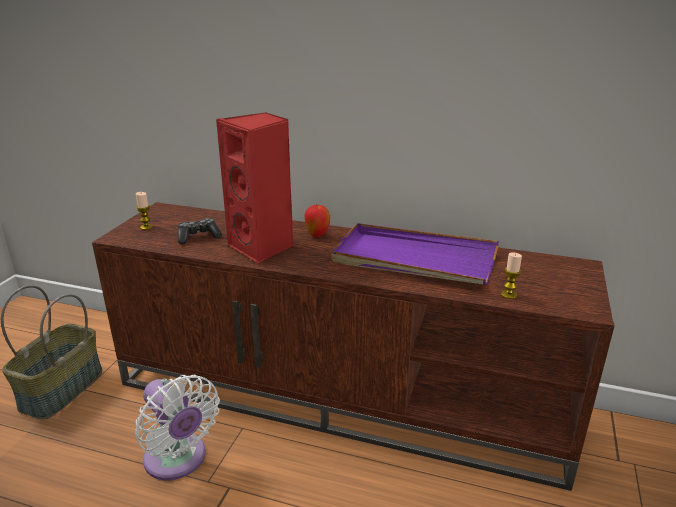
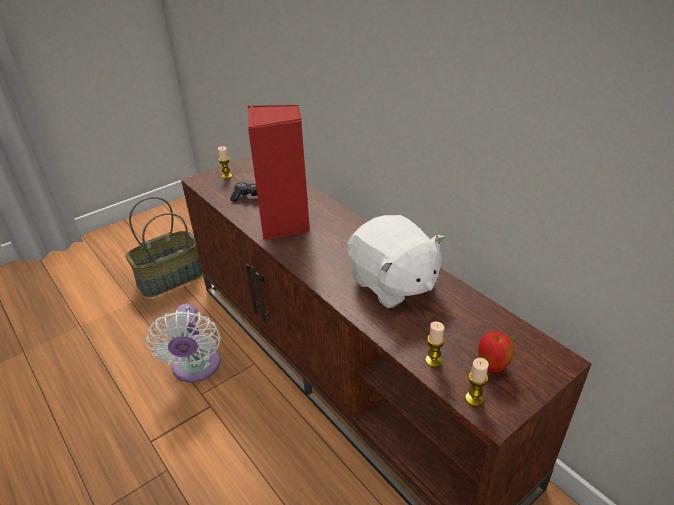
camera: 35 degrees right, 10 degrees up
apple [304,204,330,237] -> apple moved to [478,332,514,372]
purple tray [332,223,499,285] -> white plush toy [347,215,445,308]
none -> candle [465,358,489,406]

